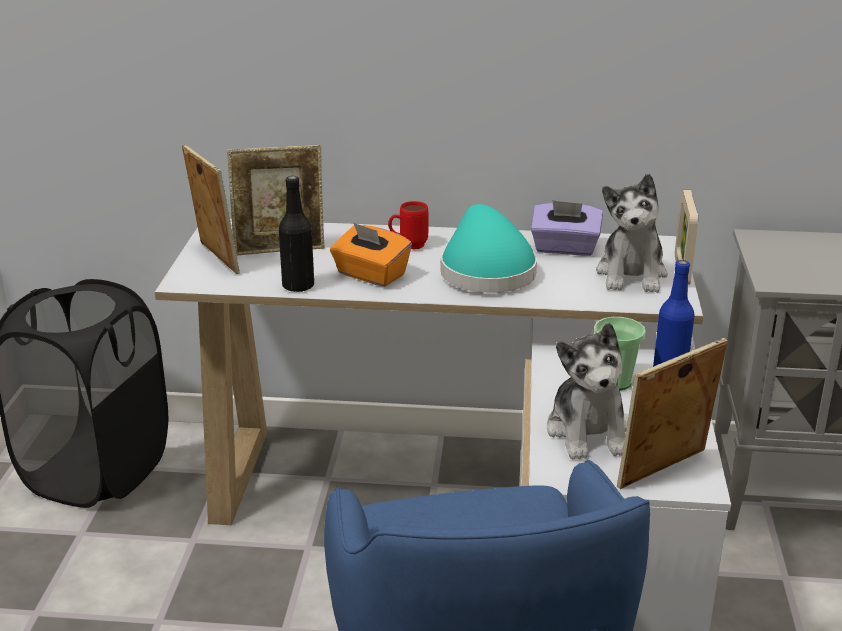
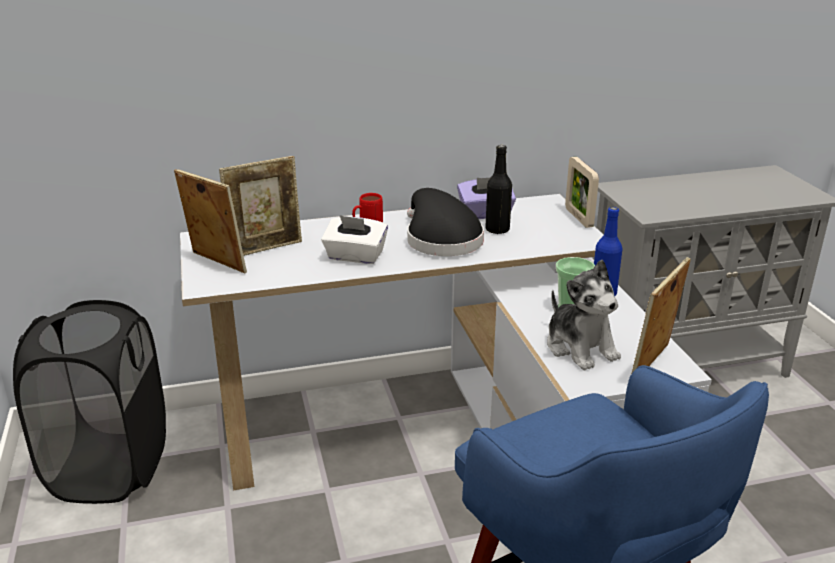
camera: 20 degrees left, 0 degrees up
black bottle [279,176,314,292] -> black bottle moved to [485,145,512,234]
orange tissue box [330,222,412,287] -> white tissue box [321,215,388,264]
turquoise hat [441,204,537,293] -> black hat [407,188,484,256]
plush toy [596,174,668,293] -> none

